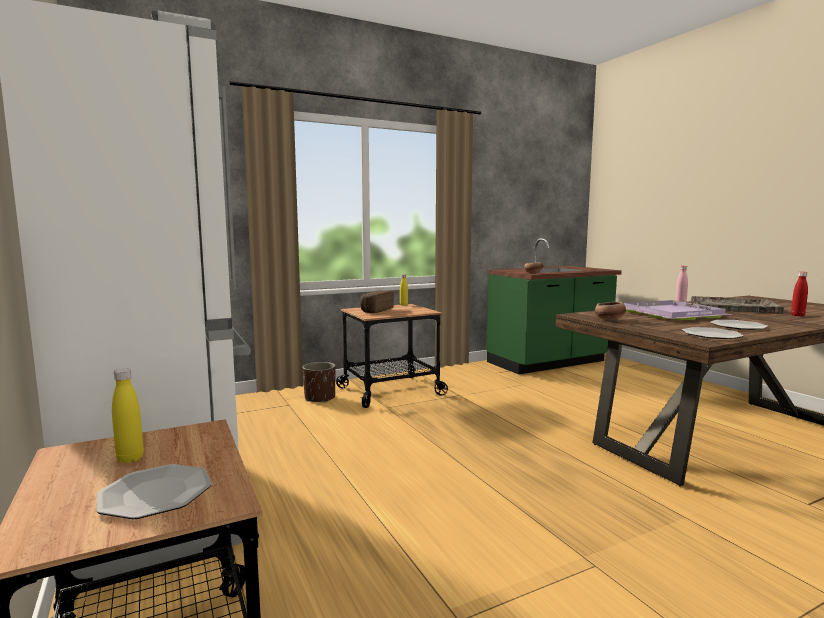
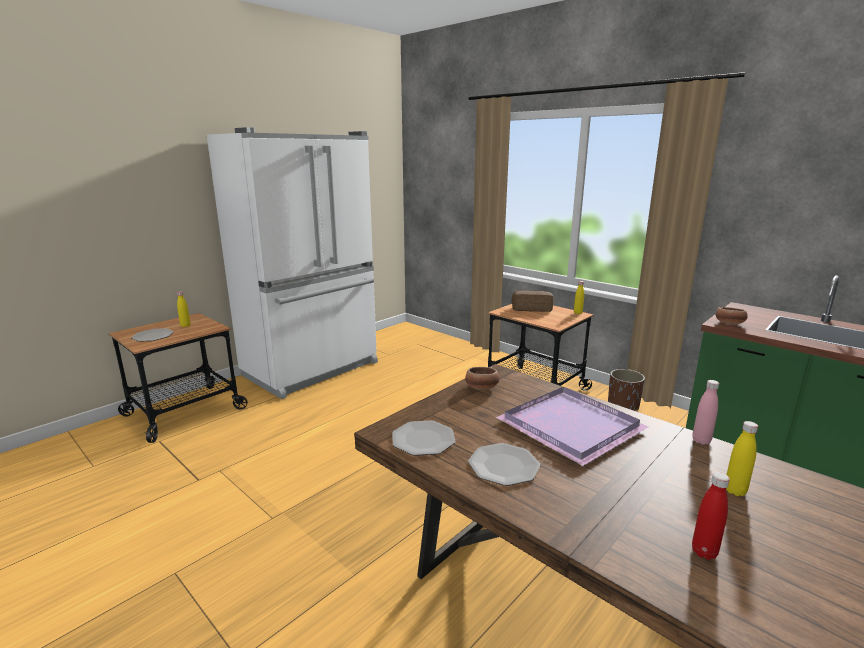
camera: 70 degrees right, 10 degrees up
brown planter [303,362,335,403] -> brown planter moved to [608,369,645,411]
grey tray [691,296,784,314] -> yellow bottle [726,421,758,496]

